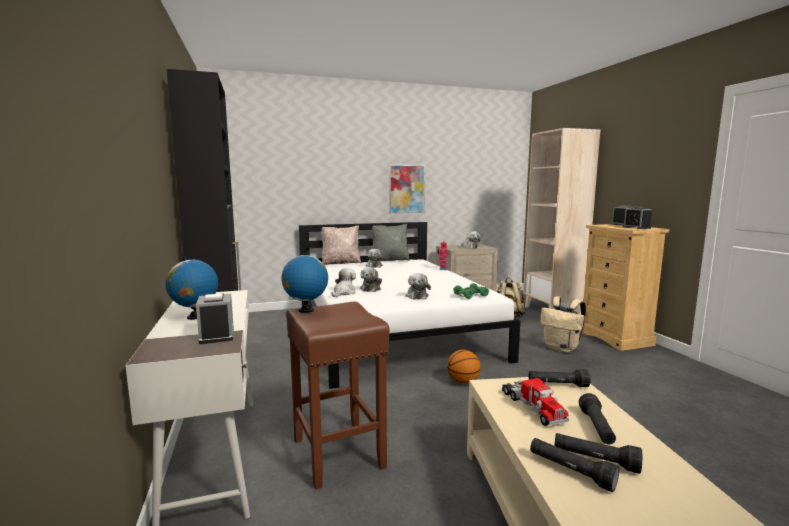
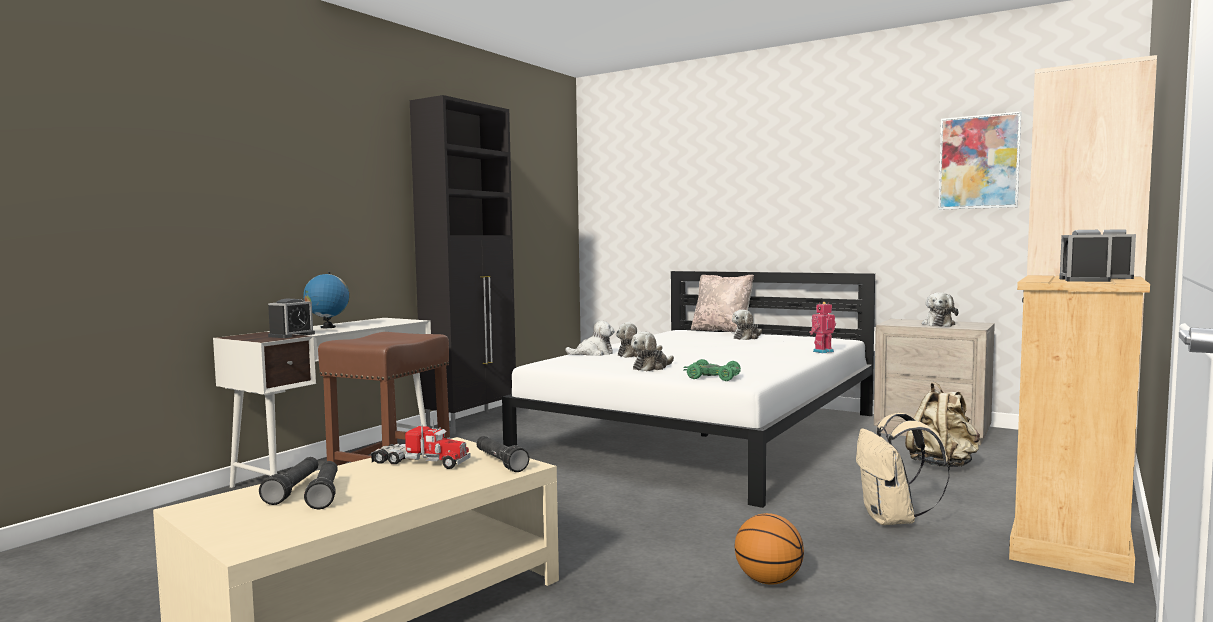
camera: 50 degrees right, 5 degrees down
globe [282,252,328,313] -> none
grey pillow [371,224,410,261] -> none
picture [389,164,425,214] -> picture moved to [939,112,1021,210]
basketball [447,350,481,384] -> basketball moved to [735,513,804,585]
toy truck [502,378,569,426] -> toy truck turned 105 degrees counterclockwise [371,420,471,469]
black flashlight [579,393,616,444] -> none

